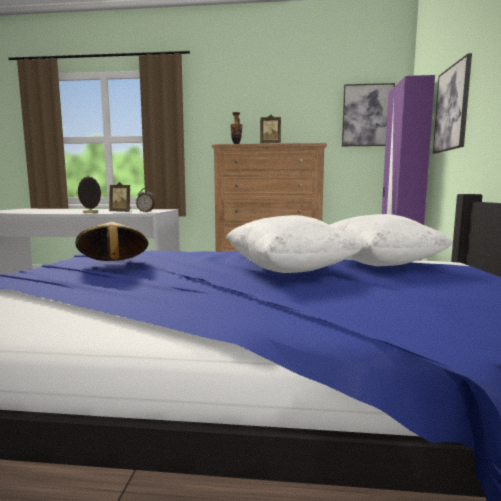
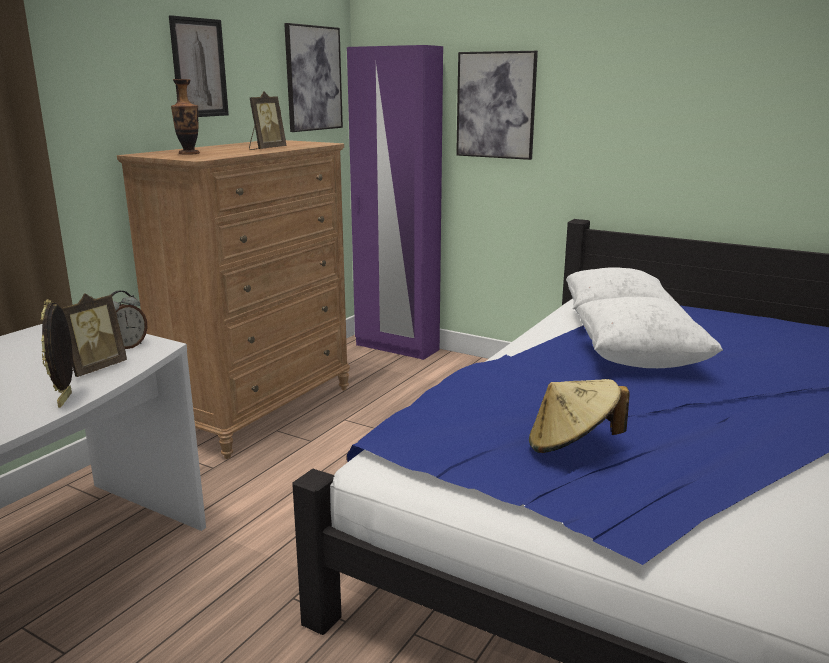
camera: 65 degrees left, 10 degrees up
none -> picture [169,15,229,117]

